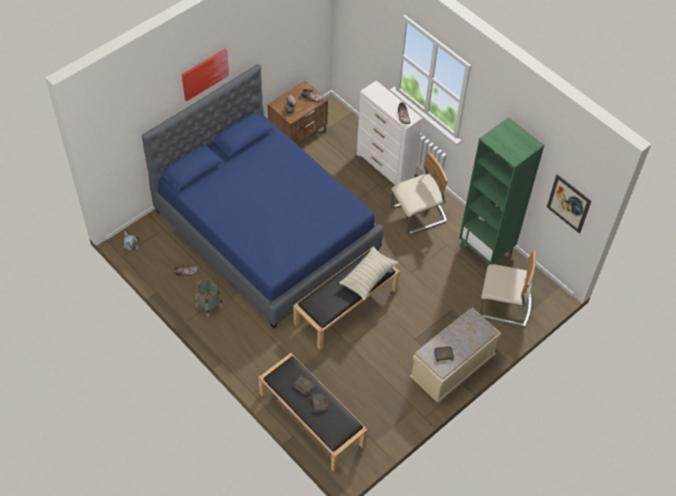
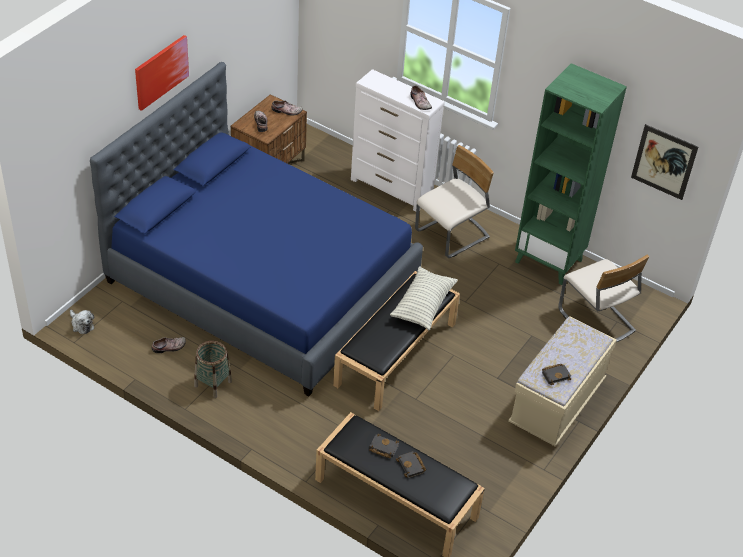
camera: 15 degrees left, 10 degrees down
beige chair [480,251,536,327] -> beige chair turned 60 degrees clockwise [558,254,649,342]

